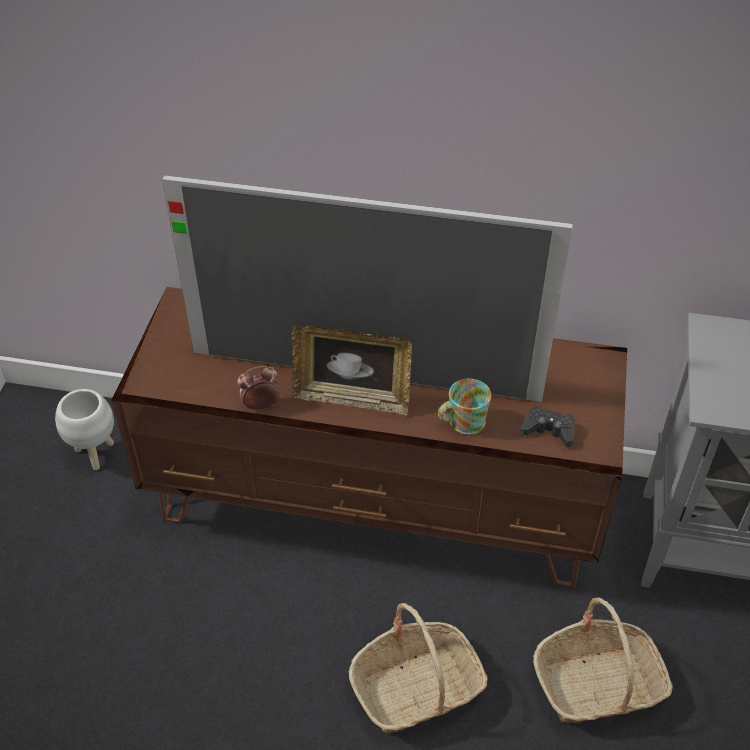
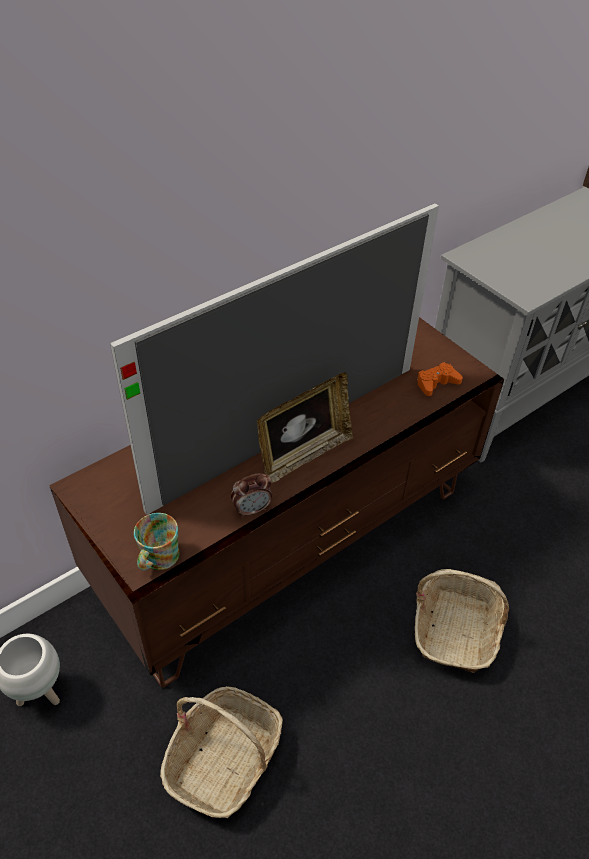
camera: 50 degrees left, 0 degrees up
alarm clock [237,366,281,411] -> alarm clock turned 135 degrees counterclockwise [231,473,272,518]
mug [438,379,491,435] -> mug moved to [134,513,179,571]
black game controller [520,406,575,447] -> orange game controller [417,363,463,396]
basket [533,597,673,724] -> basket moved to [160,686,283,818]

